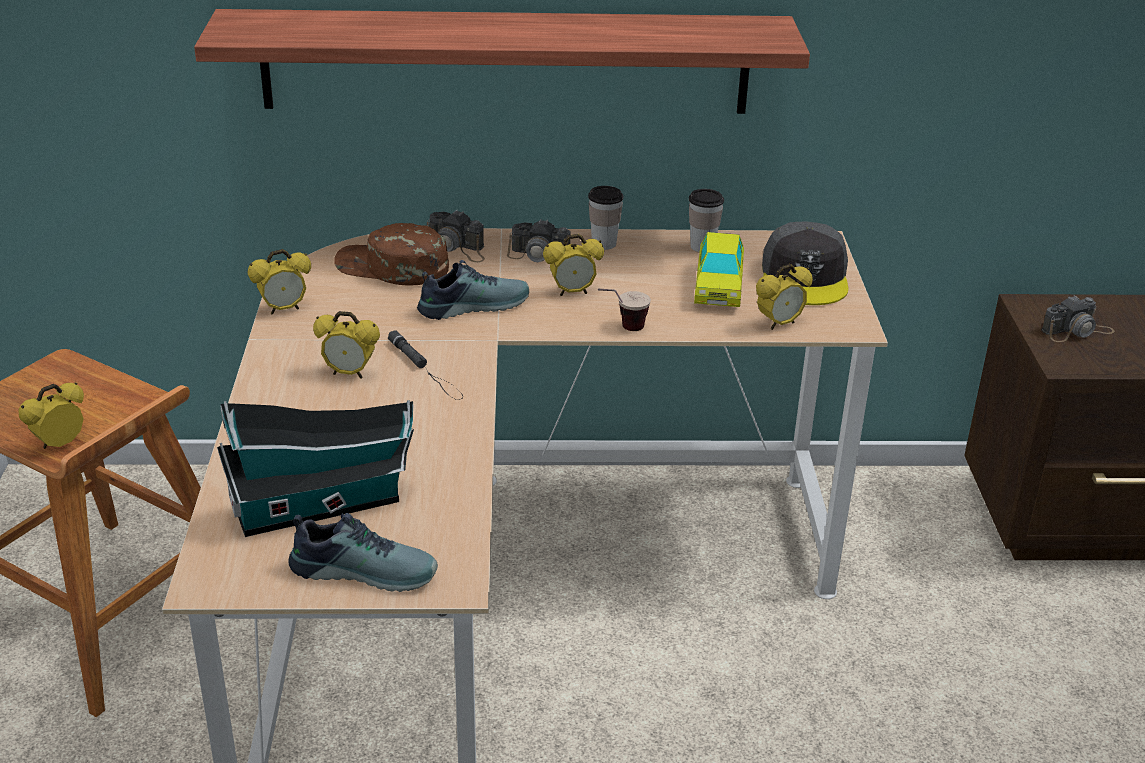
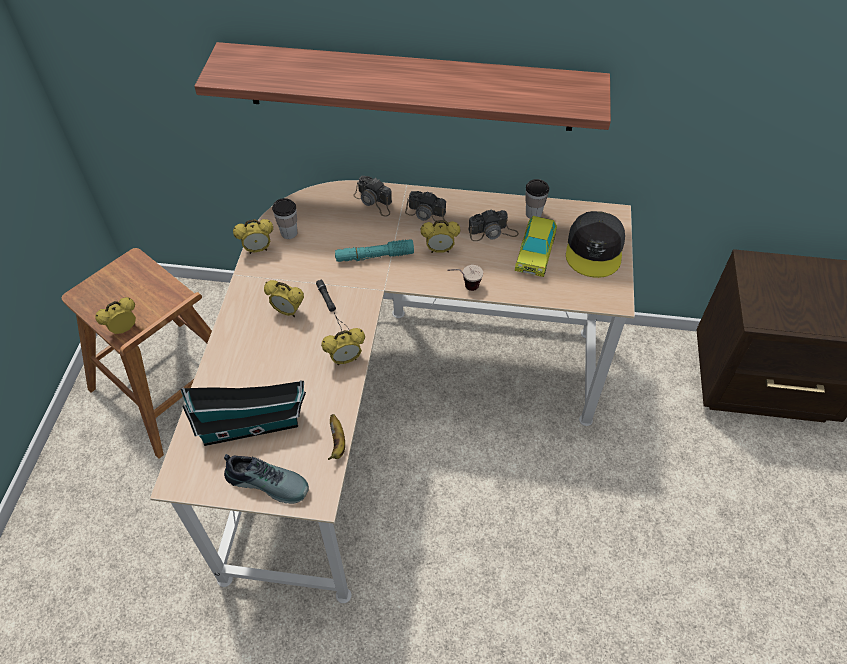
camera: 10 degrees right, 20 degrees up
brown cap [334,223,449,285] -> none
shoe [417,260,529,320] -> turquoise flashlight [335,239,414,262]
cup [588,186,624,250] -> cup moved to [272,198,297,239]
alarm clock [756,264,813,330] -> alarm clock moved to [321,328,365,365]
camera [1041,296,1115,342] -> camera moved to [468,210,519,241]
none -> banana [328,414,345,460]

